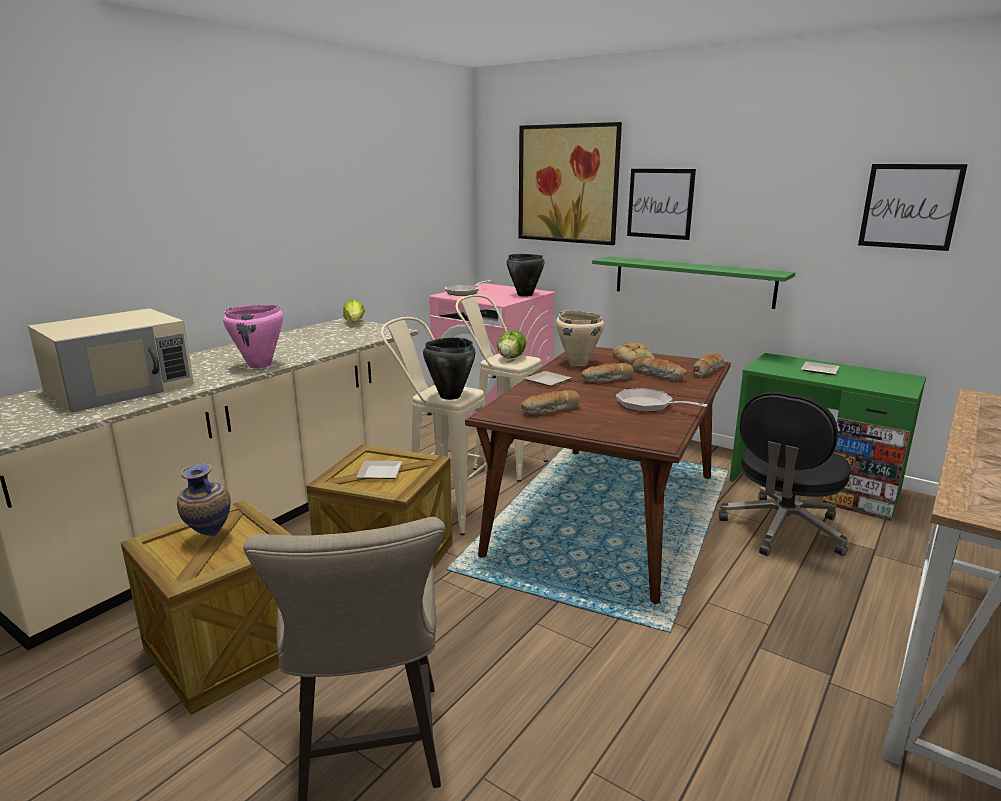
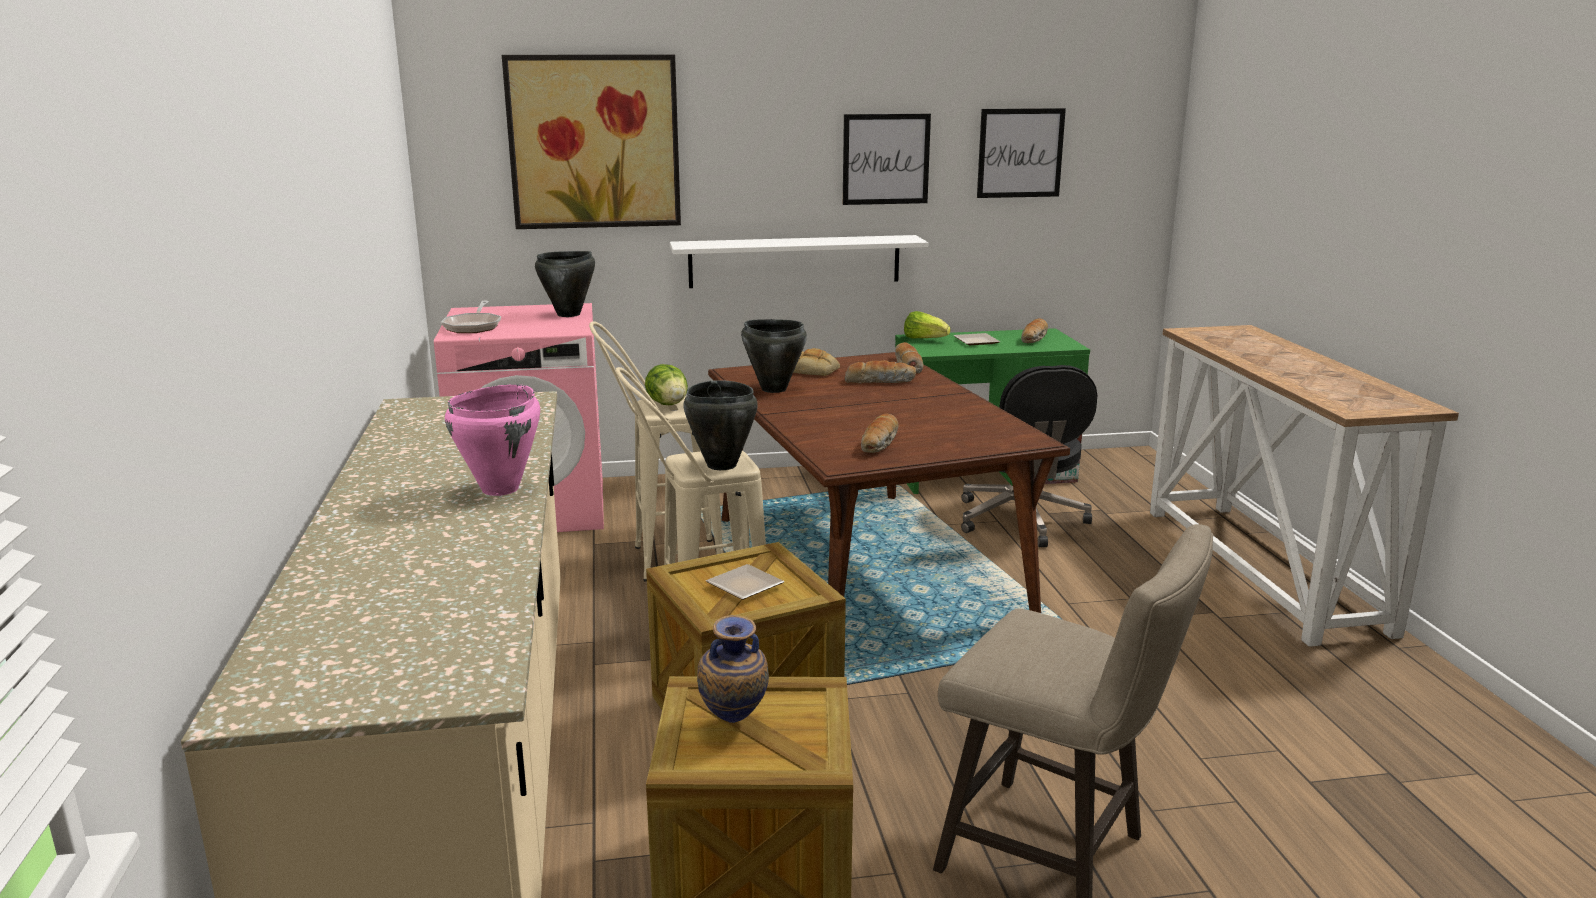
camera: 45 degrees left, 0 degrees up
beige microwave [28,308,194,413] -> none
lettuce [343,300,365,323] -> lettuce moved to [904,311,951,339]
plate [524,371,571,386] -> none
beige cooking pot [556,310,604,366] -> black cooking pot [741,319,807,393]
bread [581,363,634,383] -> bread moved to [1021,319,1048,343]
green shelf [592,257,795,309] -> white shelf [670,235,928,288]
frying pan [616,388,708,412] -> none
picture [627,169,696,240] -> picture moved to [843,114,931,205]

